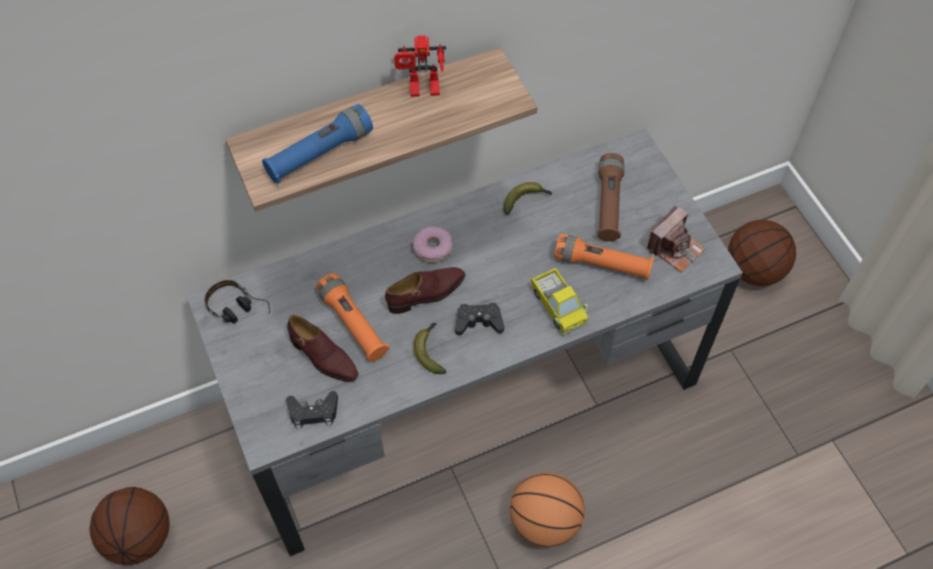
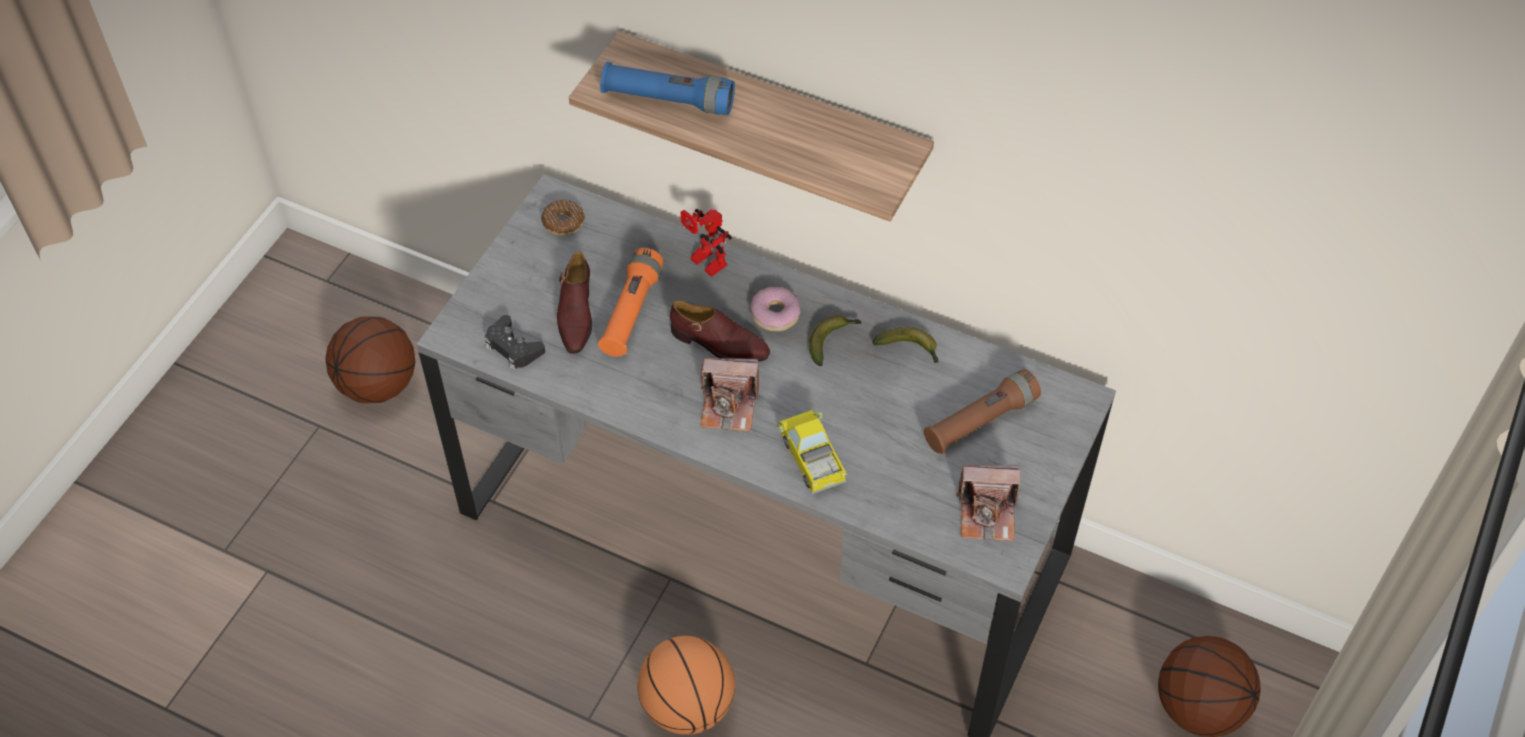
camera: 50 degrees right, 5 degrees down
headphones [205,280,270,323] -> donut [541,200,585,236]
toy robot [394,35,446,97] -> toy robot moved to [681,209,732,277]
banana [414,323,446,374] -> banana moved to [809,315,862,366]
black game controller [455,303,504,335] -> camera [700,358,759,432]
toy truck [530,268,589,335] -> toy truck turned 135 degrees clockwise [778,410,847,494]
orange flashlight [554,234,654,280] -> none

